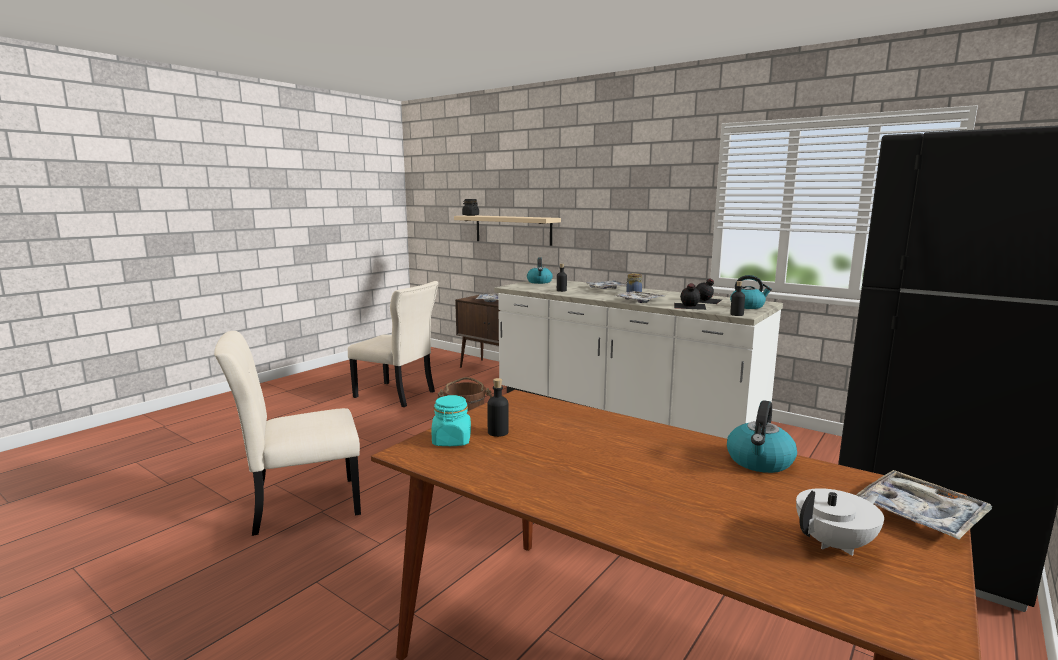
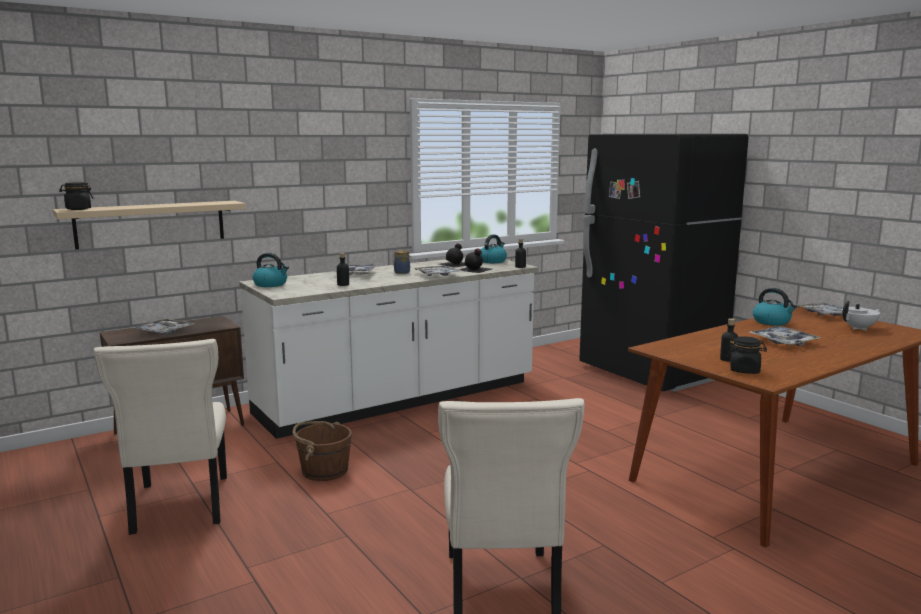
camera: 70 degrees left, 0 degrees up
beige chair [348,281,439,407] -> beige chair turned 120 degrees clockwise [94,339,227,535]
turquoise jar [431,395,471,446] -> black jar [727,336,767,374]
white teapot [796,488,884,556] -> white teapot turned 75 degrees clockwise [842,301,880,331]
none -> tray [749,326,822,346]

